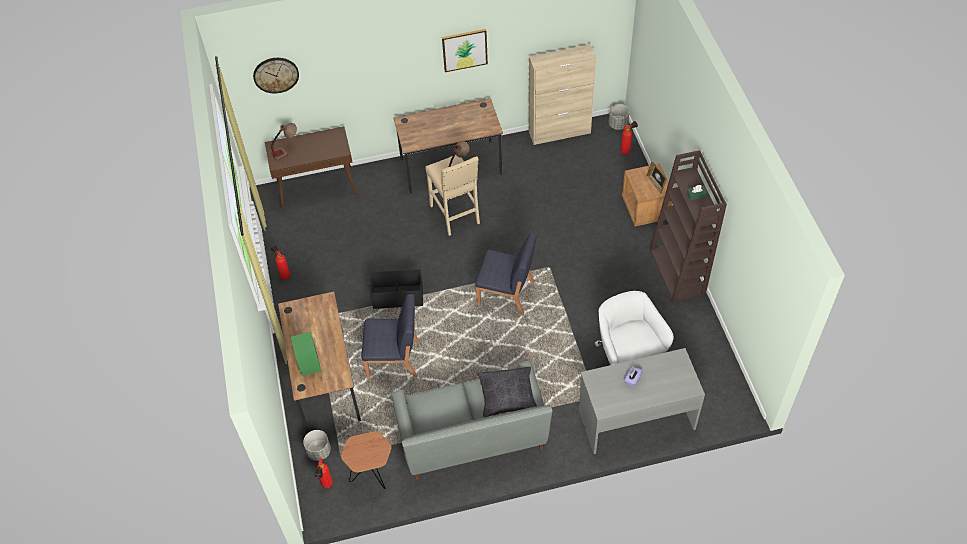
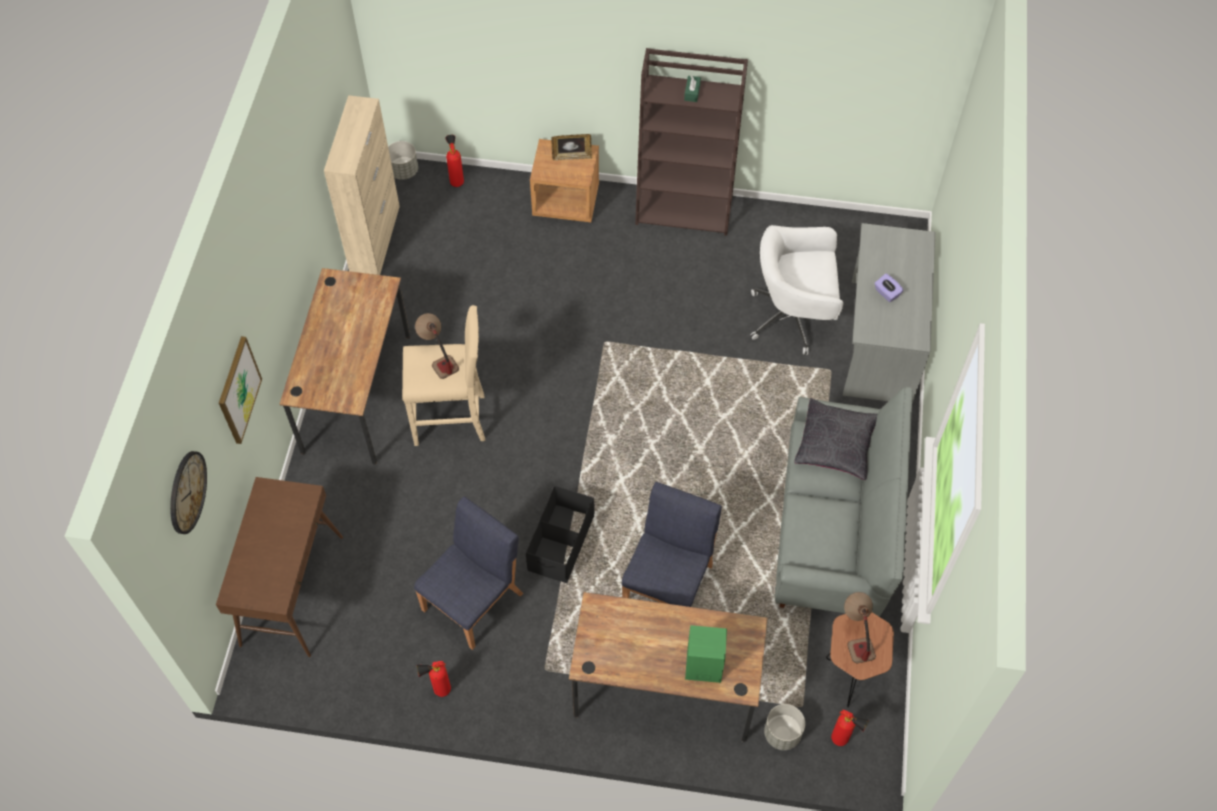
camera: 70 degrees left, 5 degrees up
table lamp [271,123,297,160] -> table lamp moved to [844,592,876,664]
picture [442,29,488,72] -> picture moved to [219,336,262,444]
blue chair [475,234,537,316] -> blue chair moved to [414,496,523,650]

